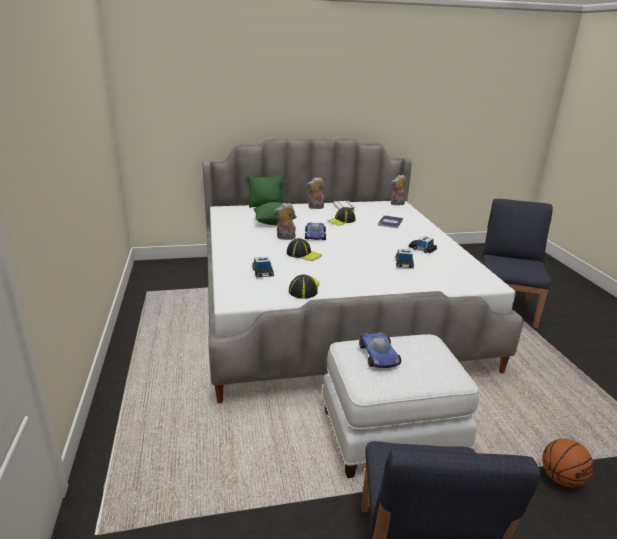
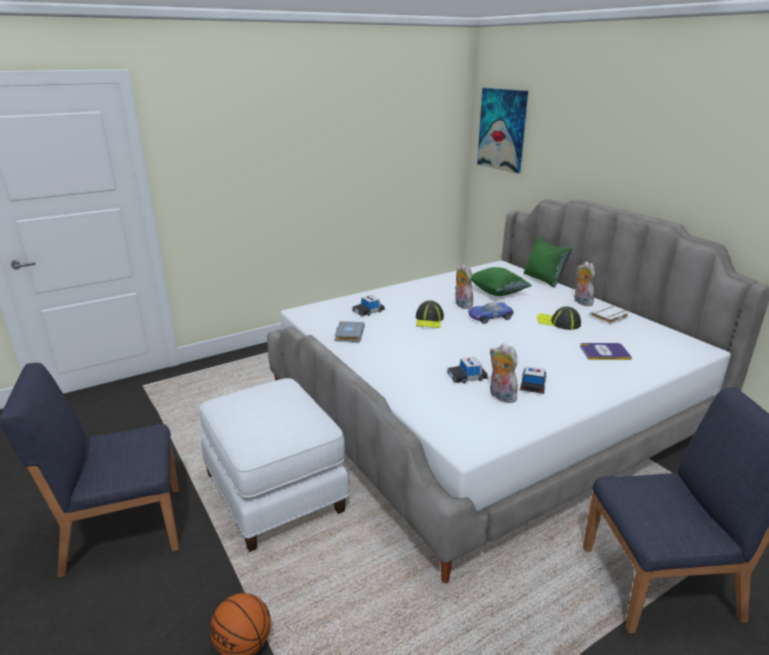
camera: 70 degrees right, 0 degrees up
cap [289,275,320,299] -> grey book [334,321,365,342]
toy car [359,332,401,368] -> none
plush toy [391,175,406,205] -> plush toy moved to [490,343,518,403]
none -> picture [477,88,528,173]

